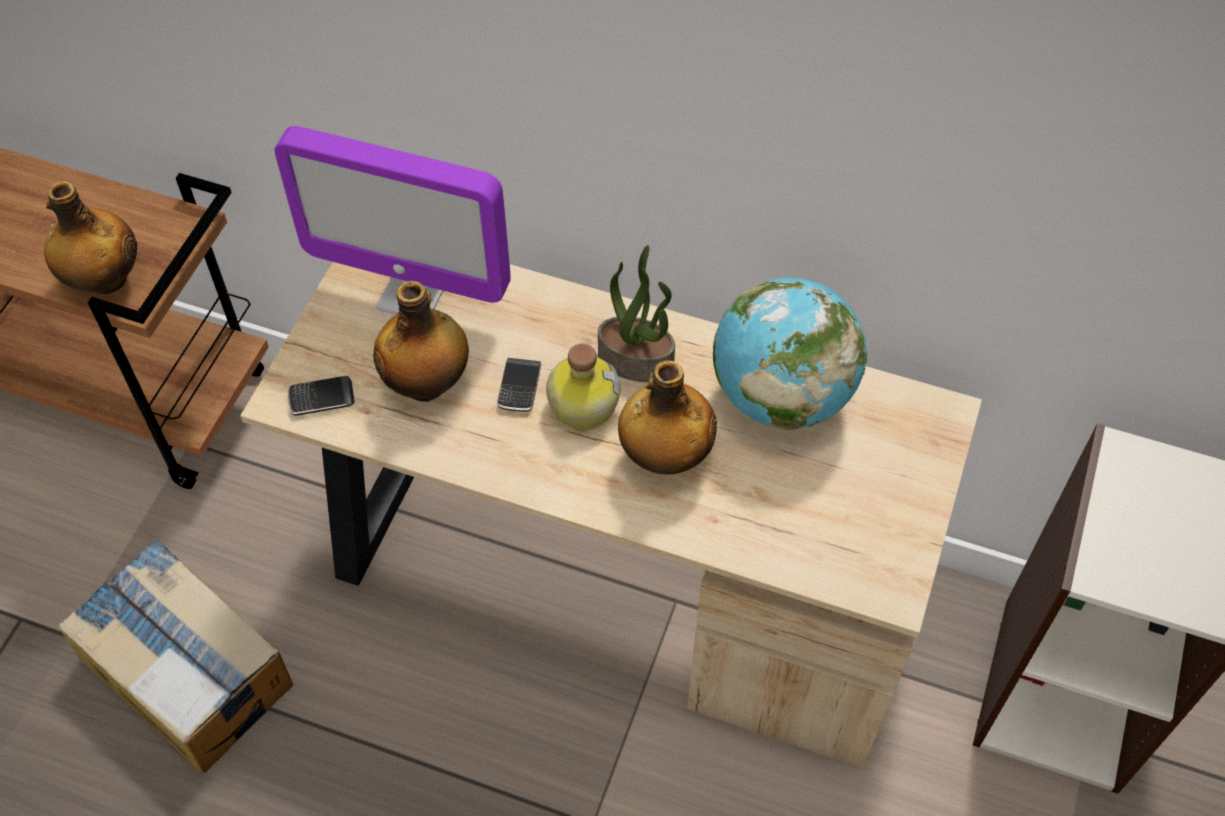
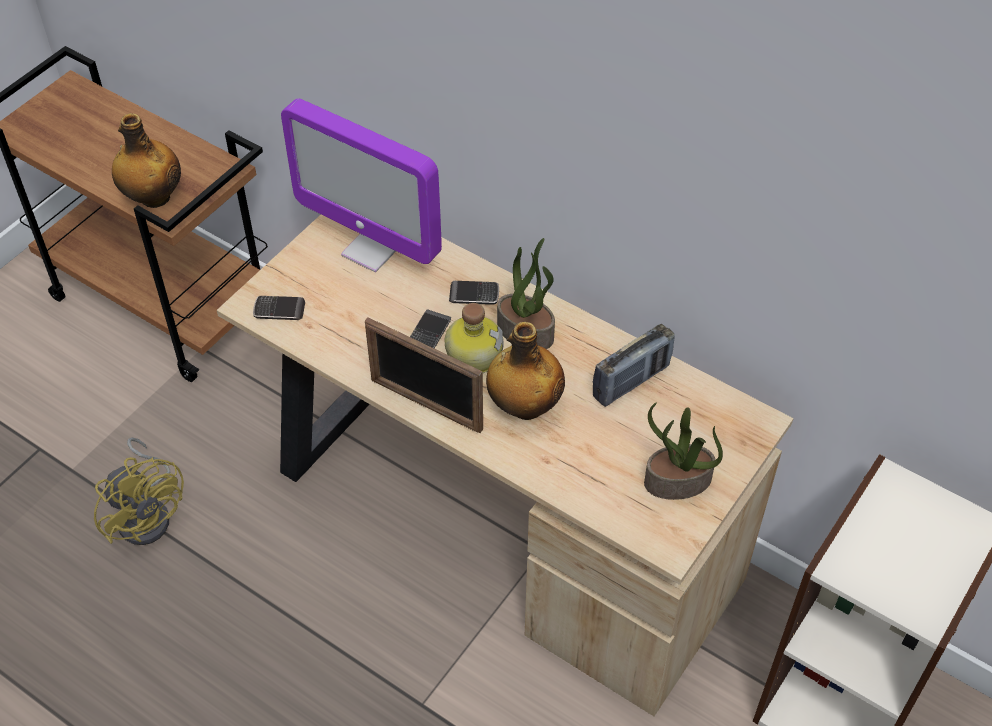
camera: 15 degrees right, 5 degrees down
cardboard box [59,539,293,774] -> yellow fan [94,437,184,545]
bottle [373,281,469,402] -> none
globe [713,277,867,430] -> radio [593,324,675,407]
none -> picture frame [365,318,483,433]
none -> phone [449,281,499,305]
none -> potted plant [644,402,723,500]

